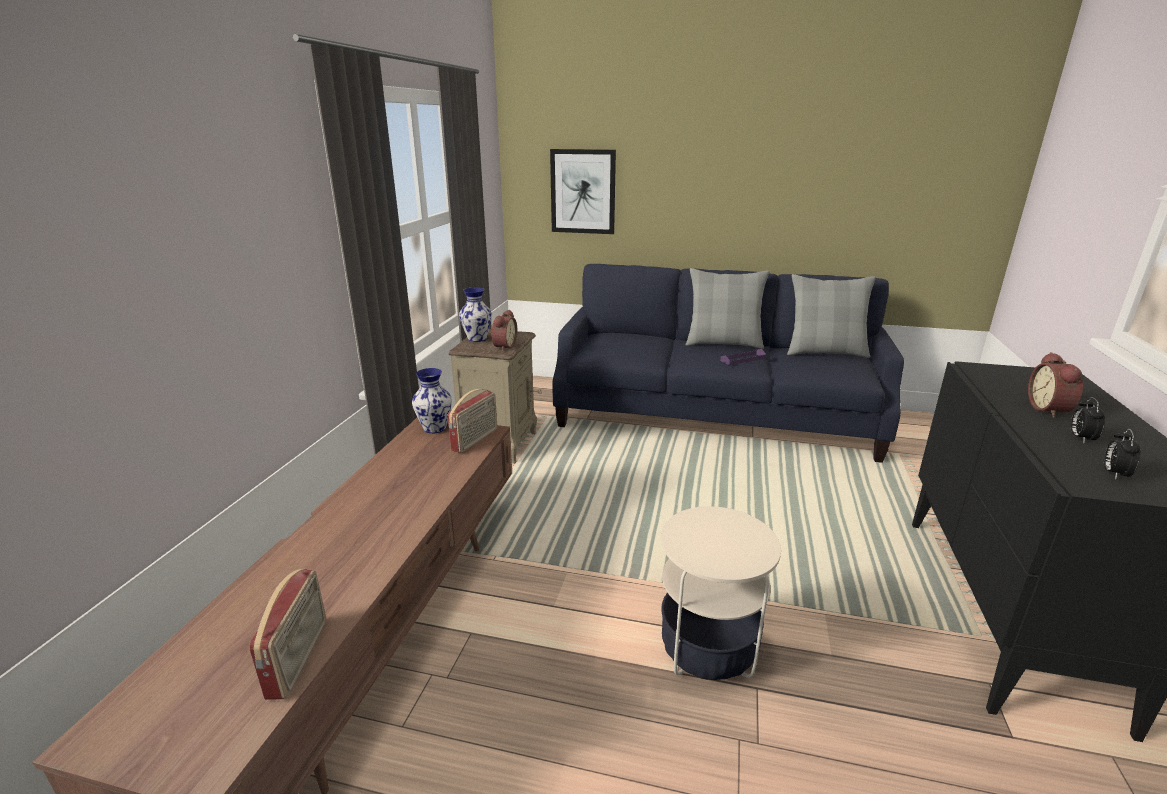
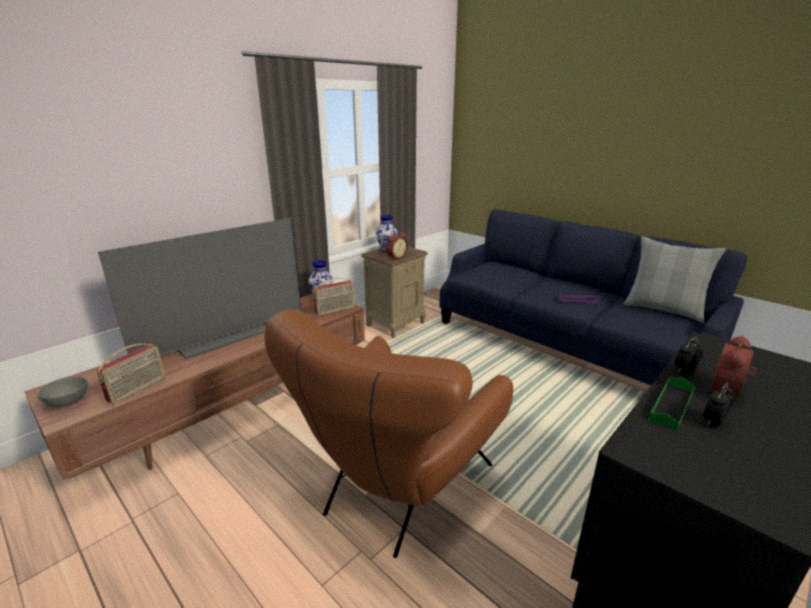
camera: 30 degrees right, 0 degrees up
picture [550,149,616,234] -> none
beige side table [661,506,781,680] -> brown armchair [265,309,513,558]
grey pillow [685,268,770,349] -> none
alarm clock [1104,429,1141,480] -> alarm clock moved to [675,337,703,373]
none -> grey bowl [37,376,88,407]
none -> television [98,218,301,359]
none -> green tray [648,377,695,431]

